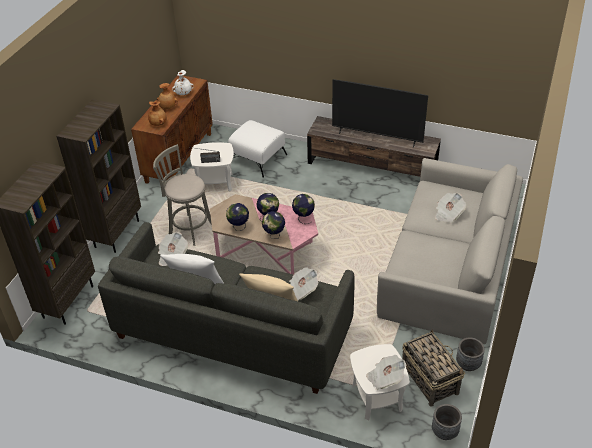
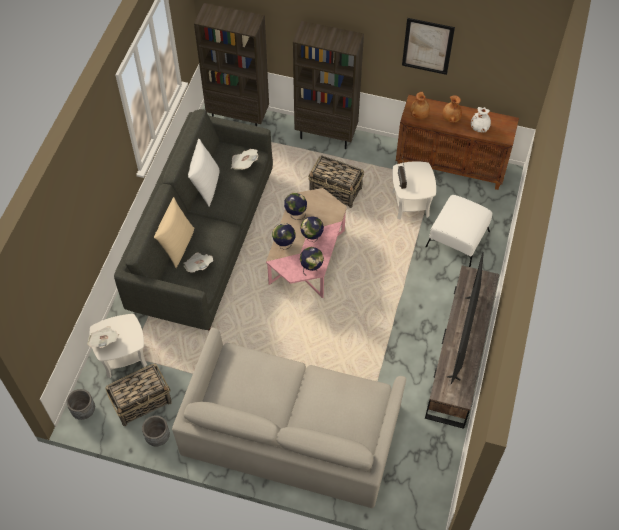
camera: 85 degrees right, 15 degrees up
grey stool [153,144,211,246] -> basket [308,155,364,208]
newspaper [435,193,466,223] -> none
none -> picture [402,18,455,75]

